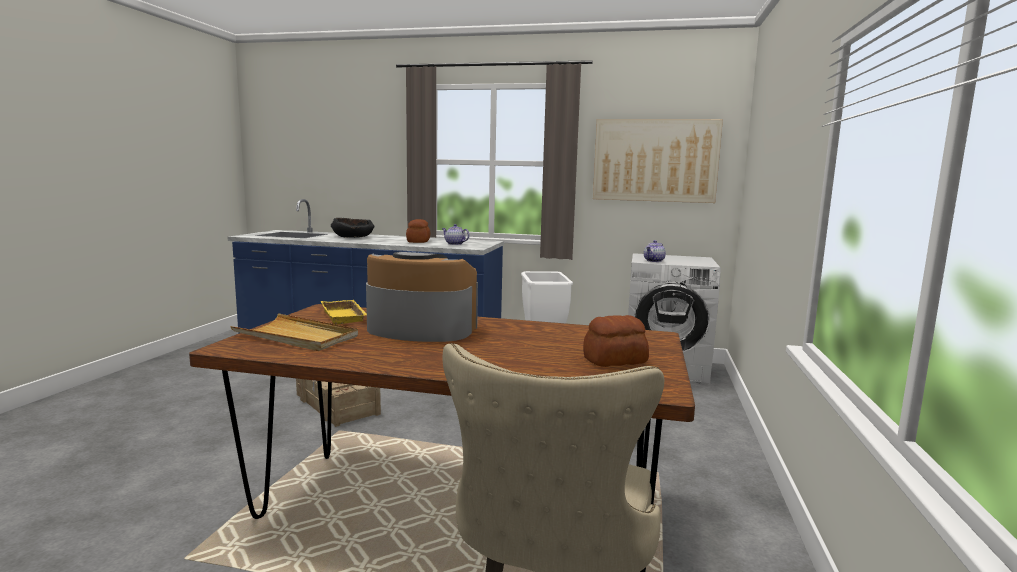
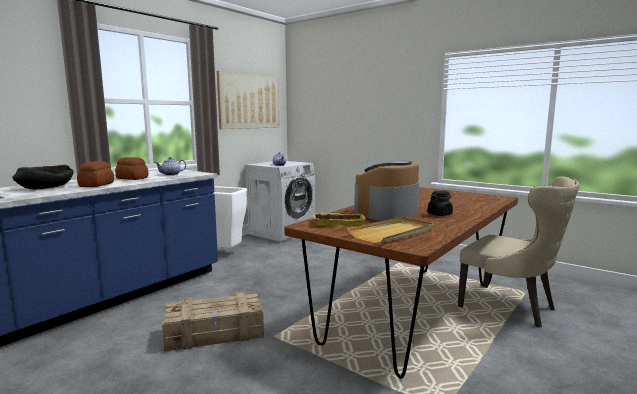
camera: 65 degrees left, 0 degrees up
bread [583,315,649,367] -> bread moved to [77,161,114,187]
none -> black jar [428,191,453,216]

